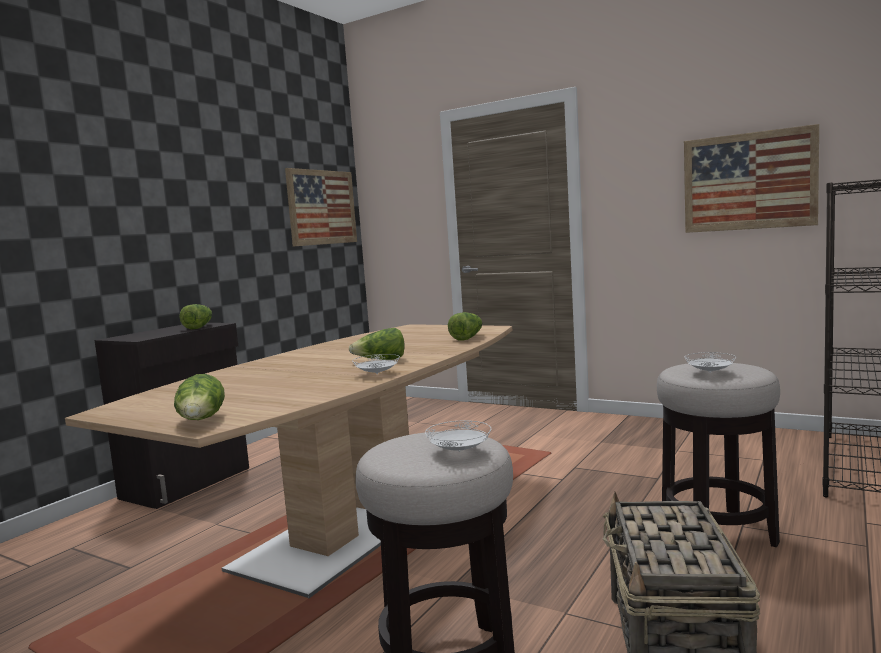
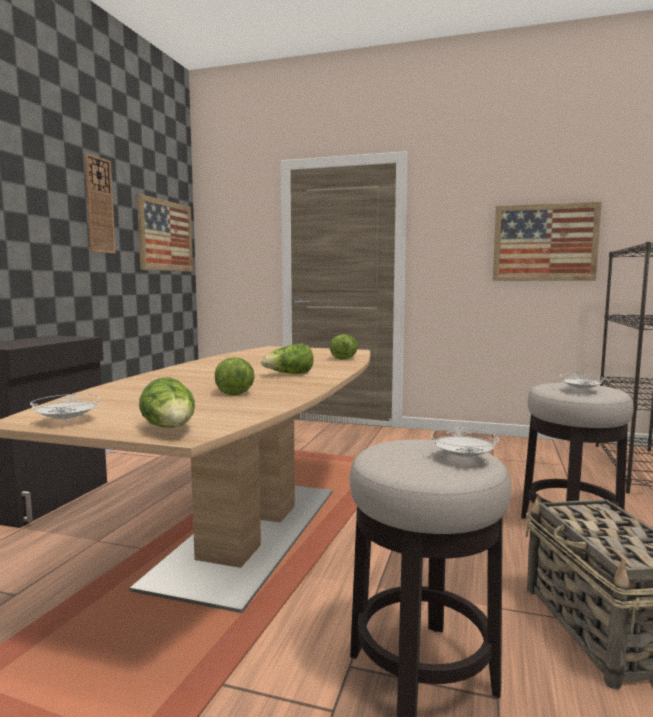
camera: 15 degrees left, 0 degrees up
lettuce [179,304,212,330] -> lettuce moved to [215,357,255,396]
white plate [352,354,400,374] -> white plate moved to [30,394,100,421]
none -> wall clock [84,153,116,254]

